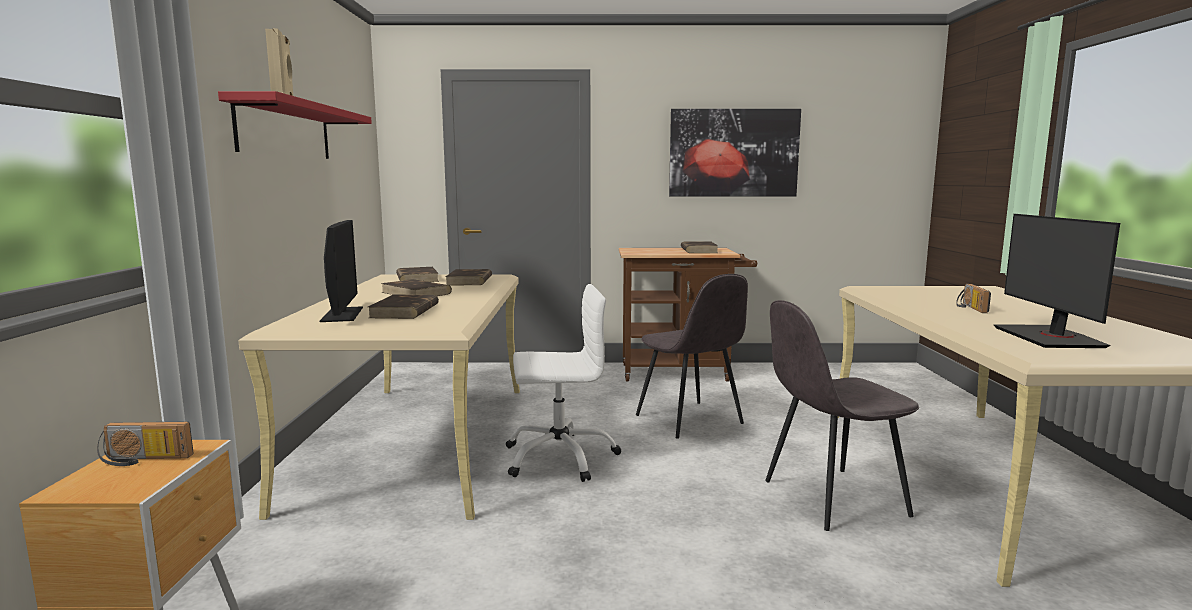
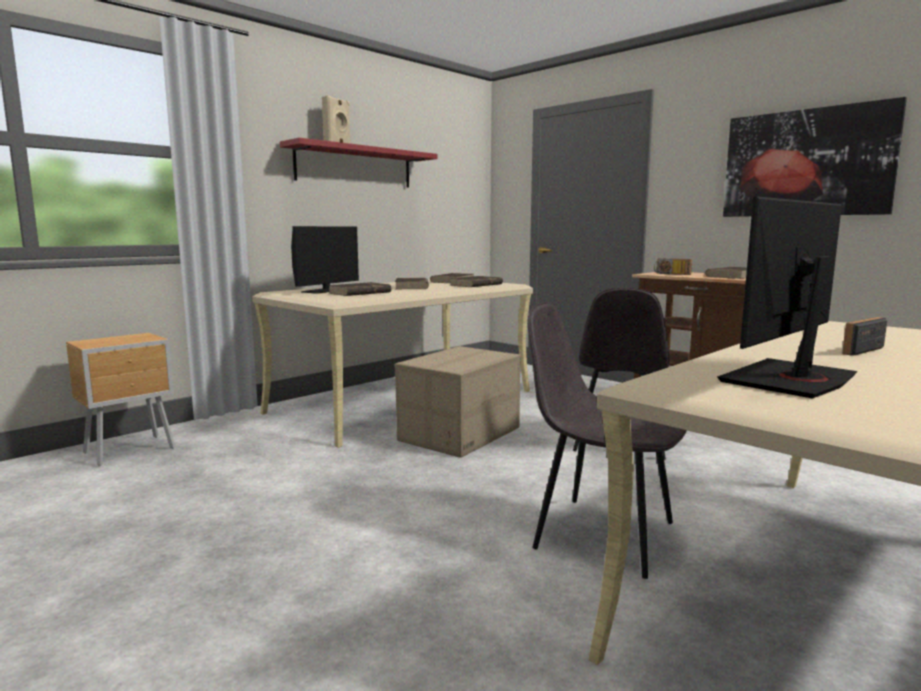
camera: 45 degrees right, 0 degrees up
radio [97,421,194,466] -> radio moved to [654,258,692,275]
white office chair [506,284,621,482] -> cardboard box [395,346,521,458]

